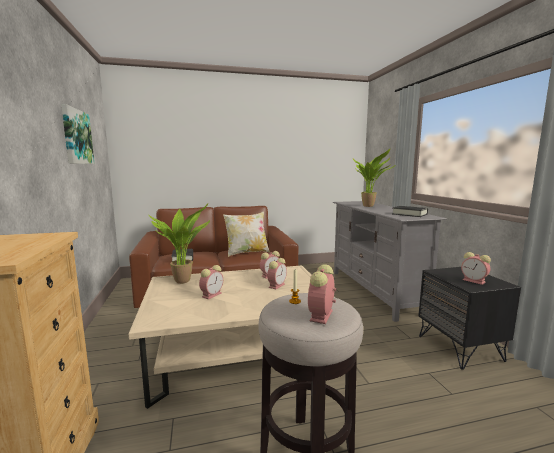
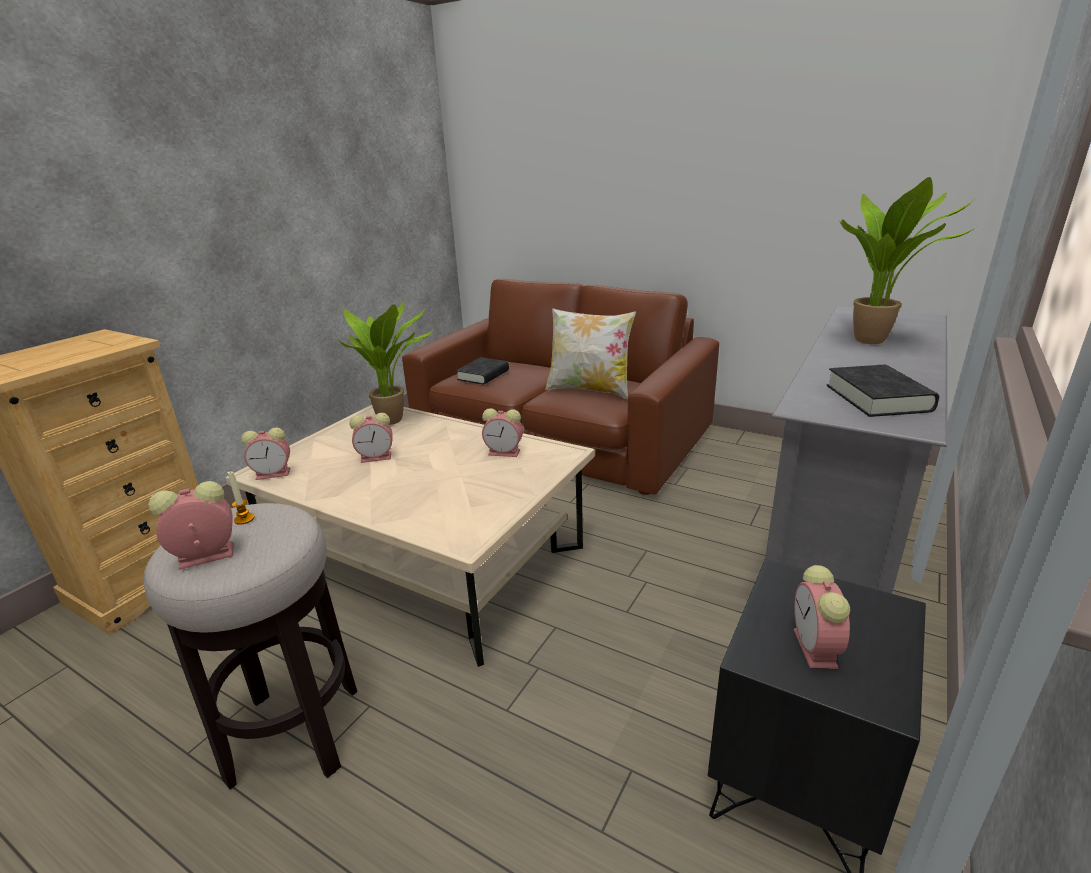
camera: 45 degrees right, 15 degrees up
picture [61,104,94,164] -> none
alarm clock [267,258,287,289] -> alarm clock moved to [241,428,290,480]

